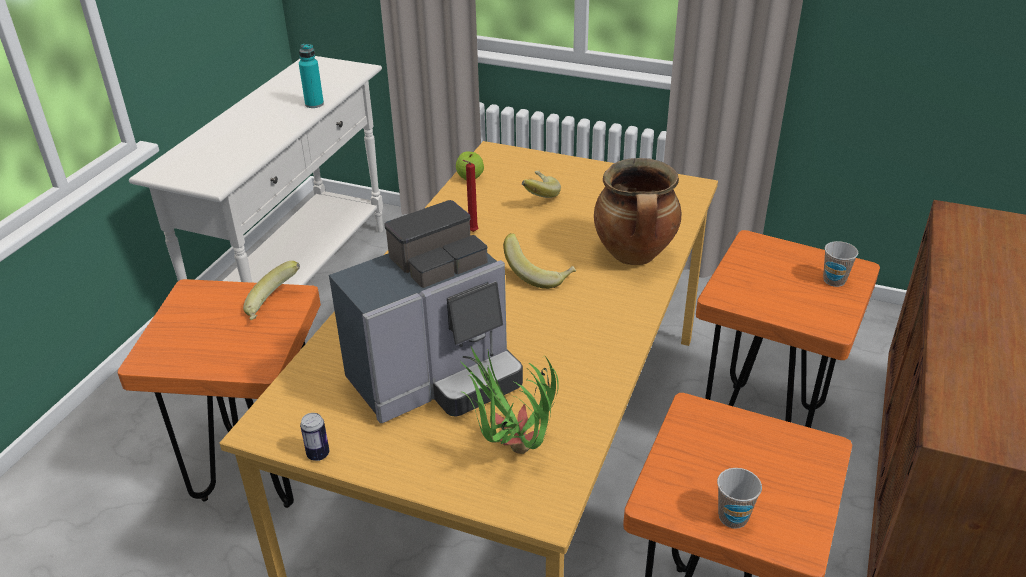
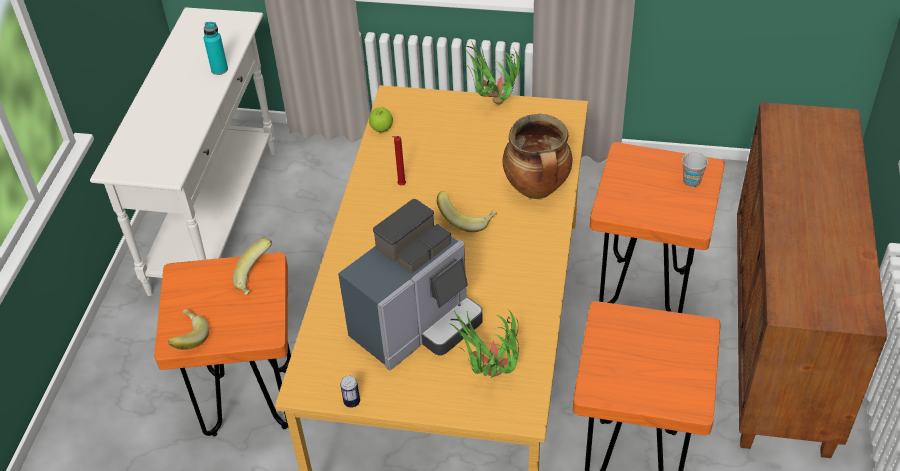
camera: 10 degrees left, 10 degrees up
banana [522,171,561,198] -> banana moved to [168,309,209,350]
cup [717,468,762,528] -> none
none -> potted plant [465,42,521,105]

